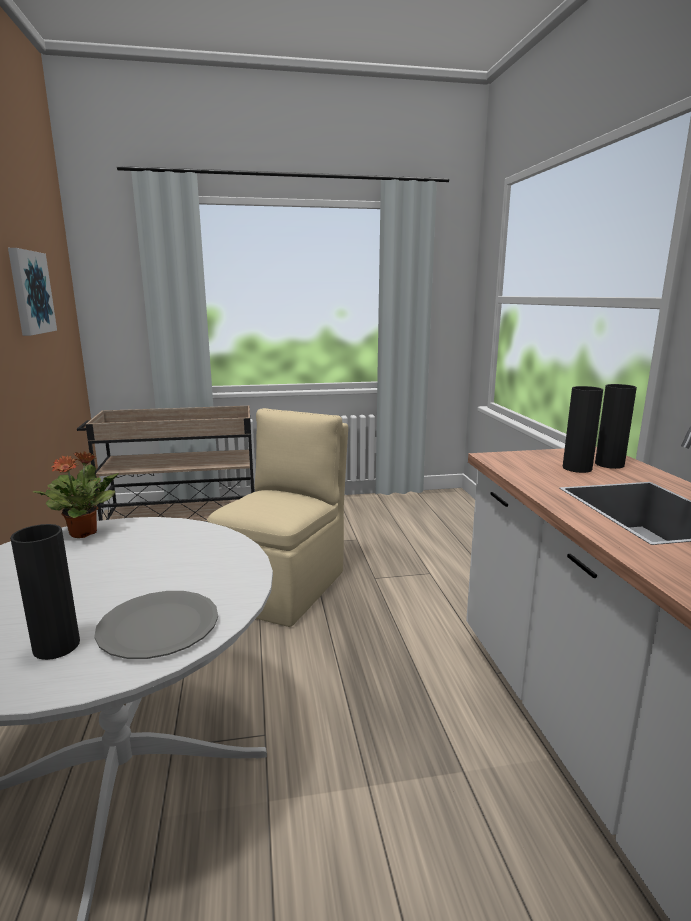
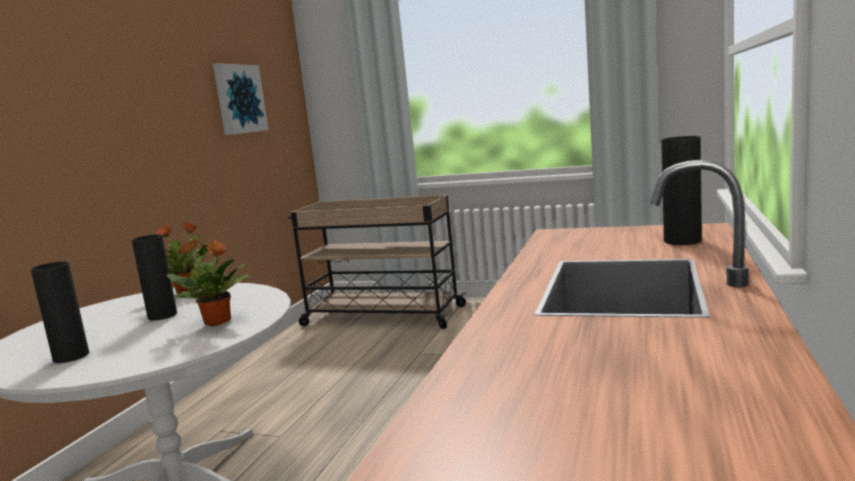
camera: 30 degrees right, 5 degrees down
grey plate [94,591,218,659] -> none
beige chair [207,408,348,627] -> none
black vase [563,386,603,473] -> black vase moved to [132,234,177,321]
none -> potted plant [167,238,250,326]

